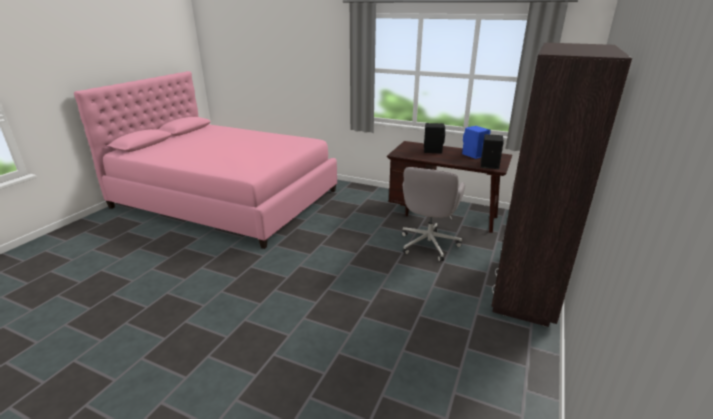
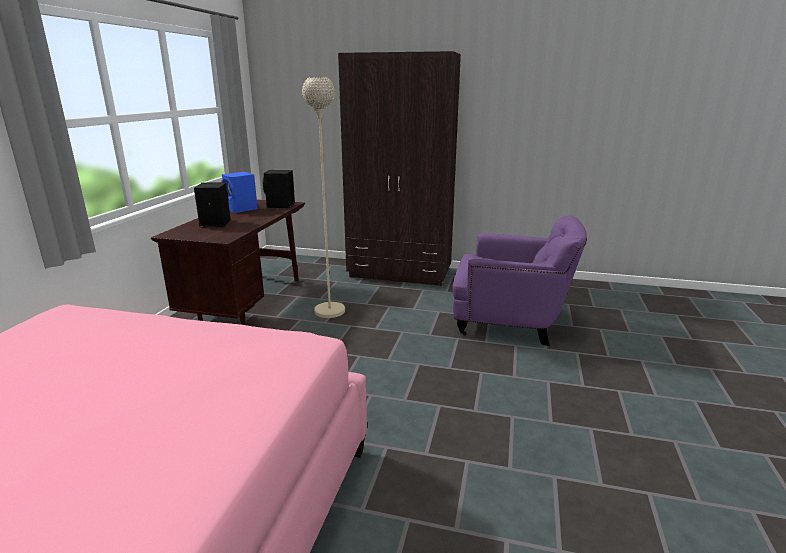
camera: 100 degrees left, 5 degrees down
grey office chair [402,167,465,261] -> beige floor lamp [302,77,345,318]
none -> purple armchair [452,216,587,346]

